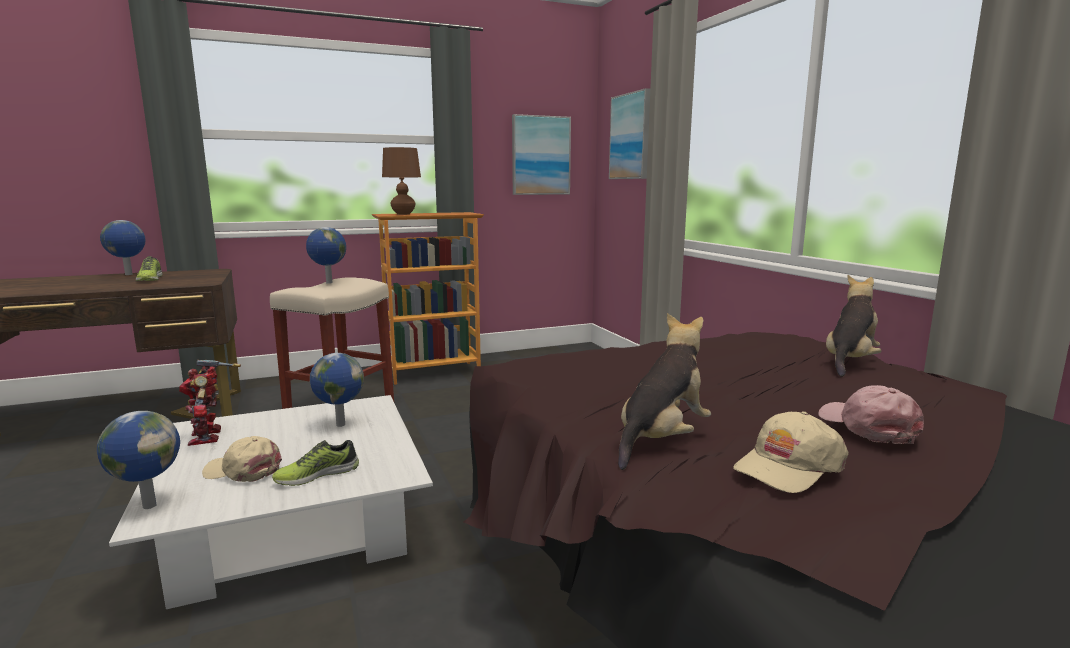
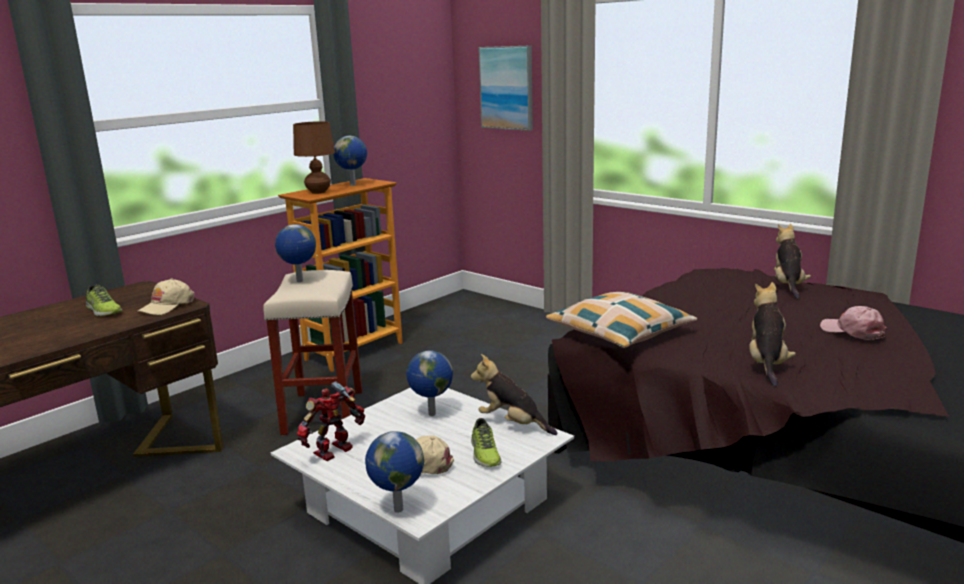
camera: 25 degrees left, 5 degrees up
globe [100,220,146,275] -> globe moved to [333,136,367,186]
toy robot [179,360,241,446] -> toy robot turned 90 degrees clockwise [297,381,365,461]
shoe [272,440,359,486] -> shoe turned 45 degrees counterclockwise [471,418,501,467]
picture [512,114,571,195] -> none
beige cap [733,412,849,493] -> beige cap moved to [137,278,195,315]
none -> plush toy [471,354,557,435]
none -> pillow [546,292,697,348]

